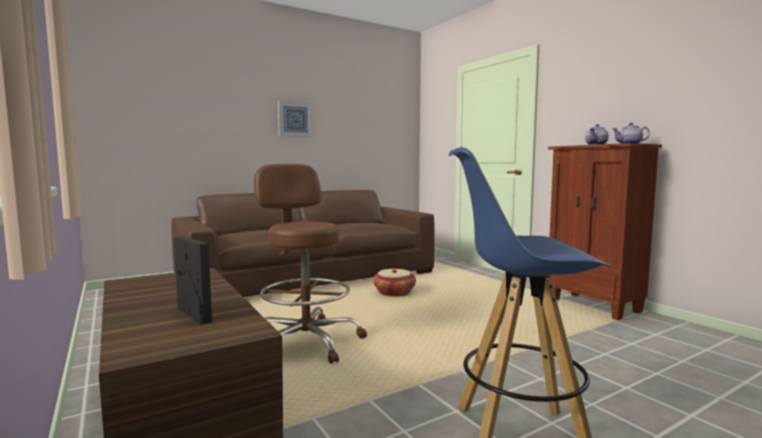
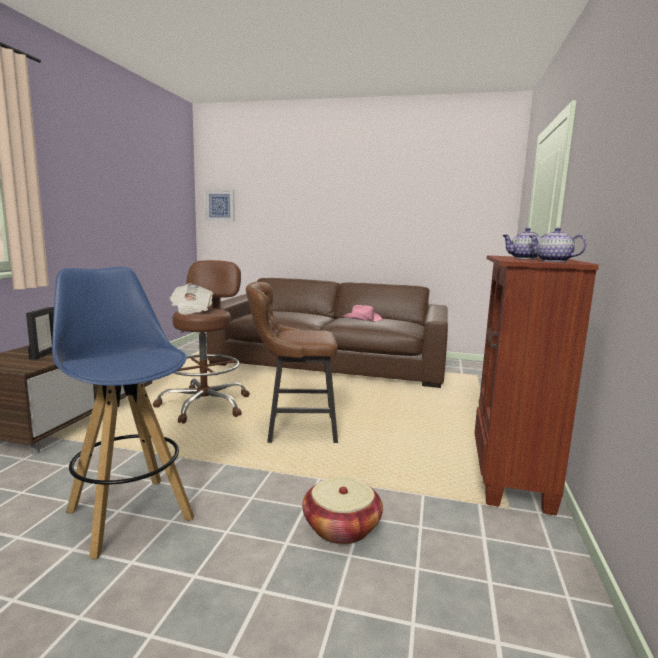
camera: 45 degrees right, 5 degrees up
picture [278,100,312,137] -> picture moved to [205,189,235,222]
basket [373,269,416,297] -> basket moved to [302,477,383,544]
none -> newspaper [170,283,213,314]
none -> brown stool [246,282,338,443]
none -> pink hat [342,305,382,322]

